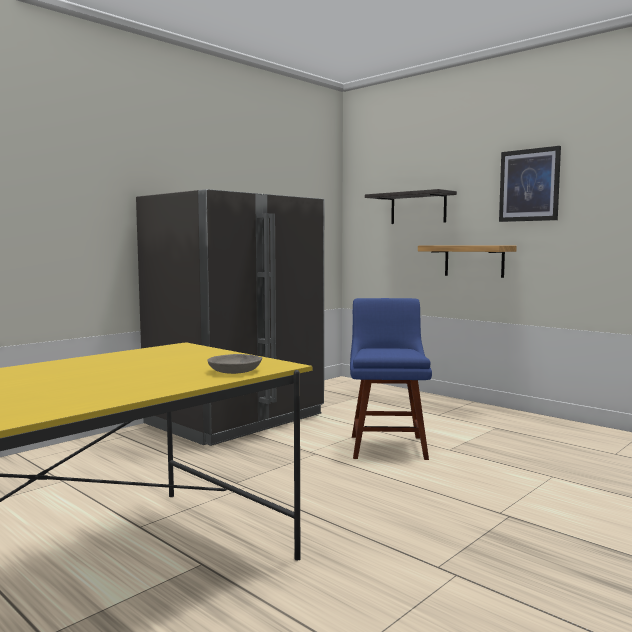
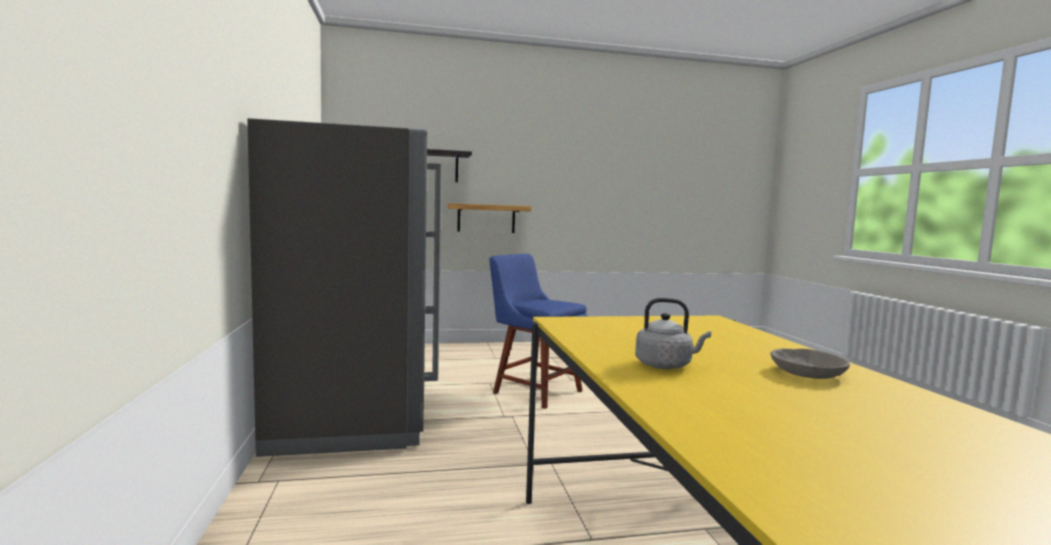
camera: 55 degrees left, 0 degrees up
grey bowl [207,354,262,374] -> grey bowl moved to [771,349,850,379]
picture [499,146,561,222] -> none
none -> grey kettle [635,298,711,369]

